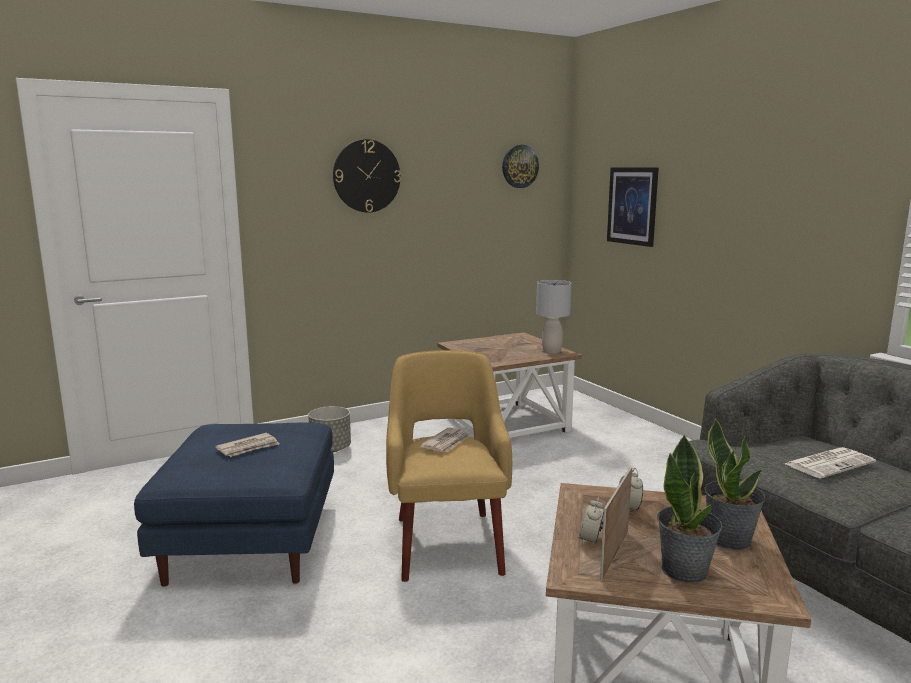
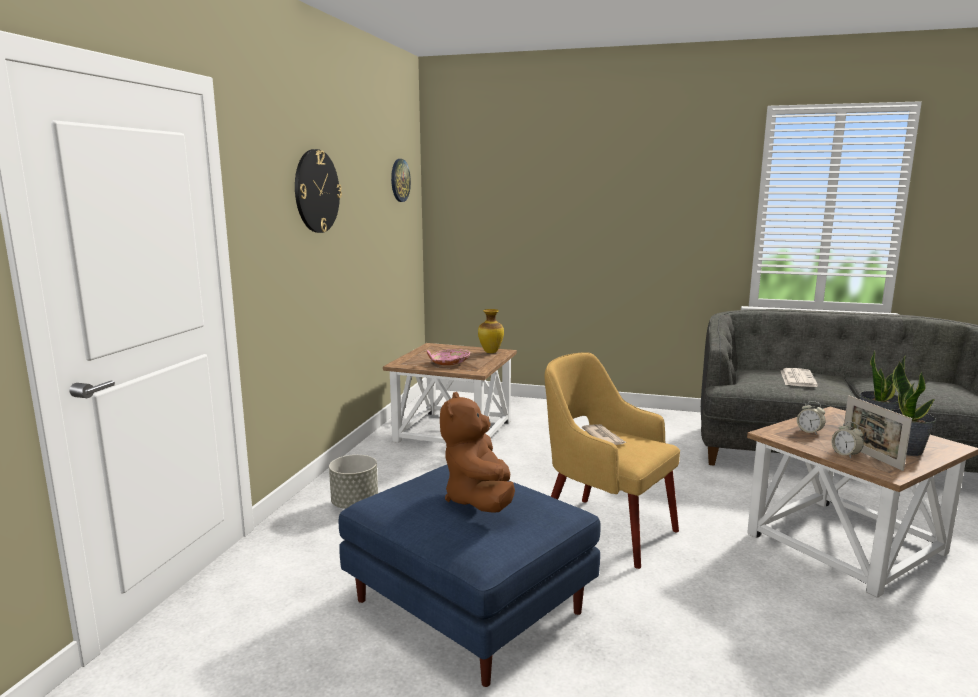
camera: 45 degrees left, 0 degrees up
newspaper [215,433,279,457] -> brown plush toy [440,392,515,513]
grey table lamp [536,280,571,353] -> vase [478,309,504,353]
picture [607,167,659,247] -> none
none -> pink bowl [427,349,470,365]

